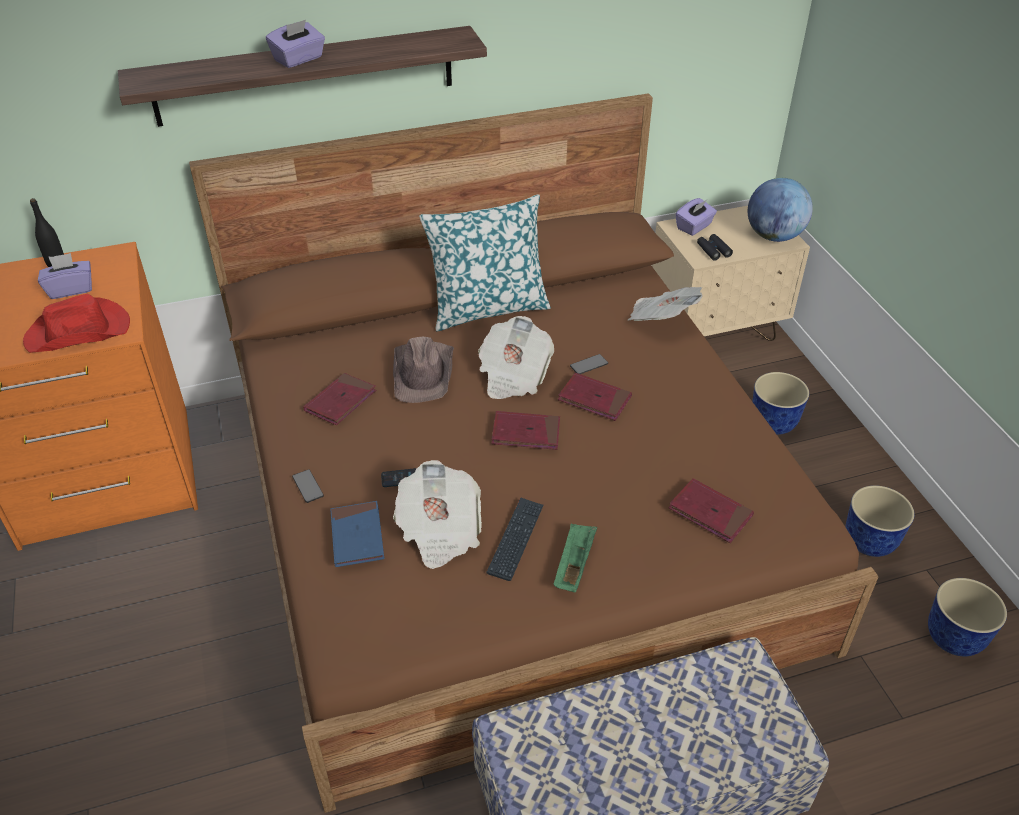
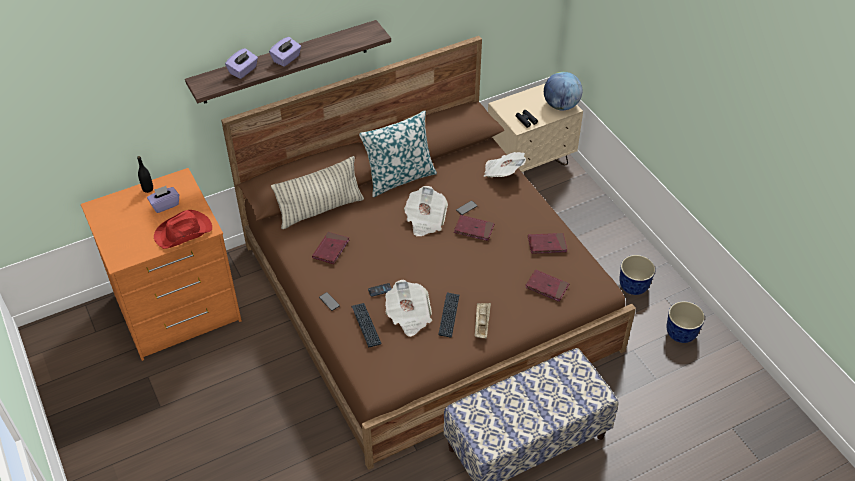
camera: 10 degrees left, 5 degrees up
blue book [330,501,385,567] -> keyboard [351,303,381,347]
brown hat [393,337,454,403] -> none
red book [491,411,560,450] -> red book moved to [528,233,568,254]
green tray [554,524,597,592] -> beige tray [475,303,491,338]
purple tissue box [676,198,717,236] -> purple tissue box moved to [225,48,258,79]
planter [752,372,809,435] -> none
none -> pillow [271,156,364,229]

